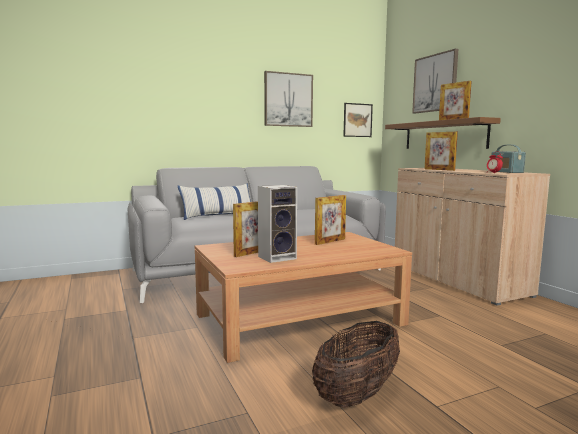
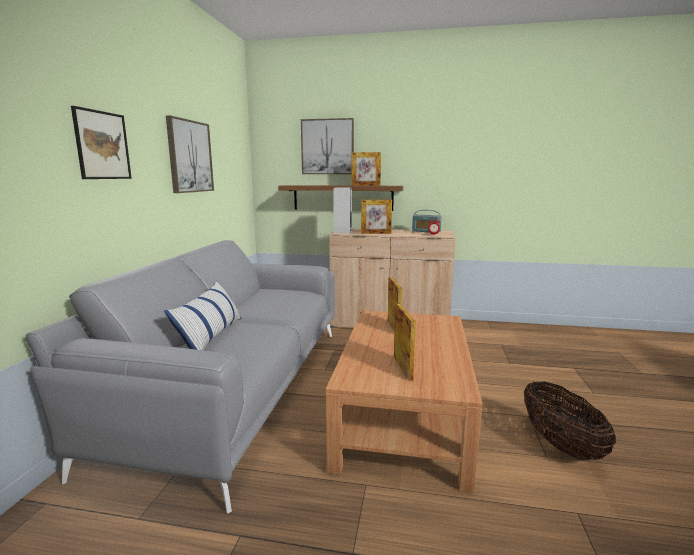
camera: 55 degrees left, 5 degrees up
speaker [258,185,297,263] -> speaker moved to [333,187,352,234]
picture [343,103,373,137] -> picture moved to [71,106,132,179]

